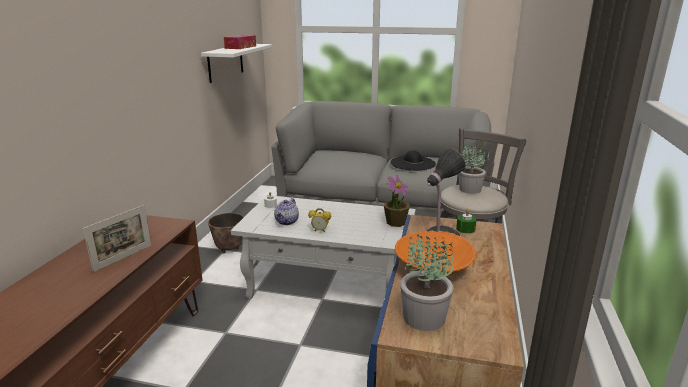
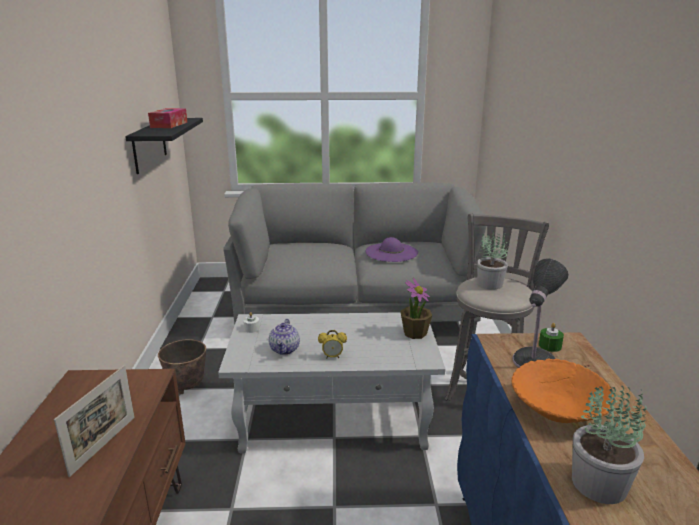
camera: 15 degrees left, 0 degrees up
white shelf [201,44,272,83] -> black shelf [125,118,203,174]
black hat [391,150,436,171] -> purple hat [365,237,418,262]

